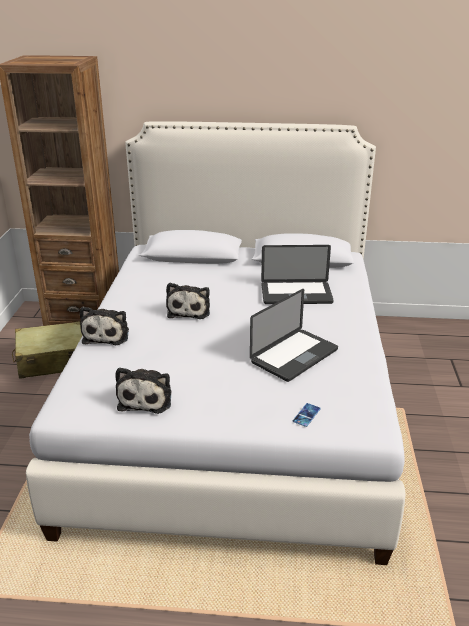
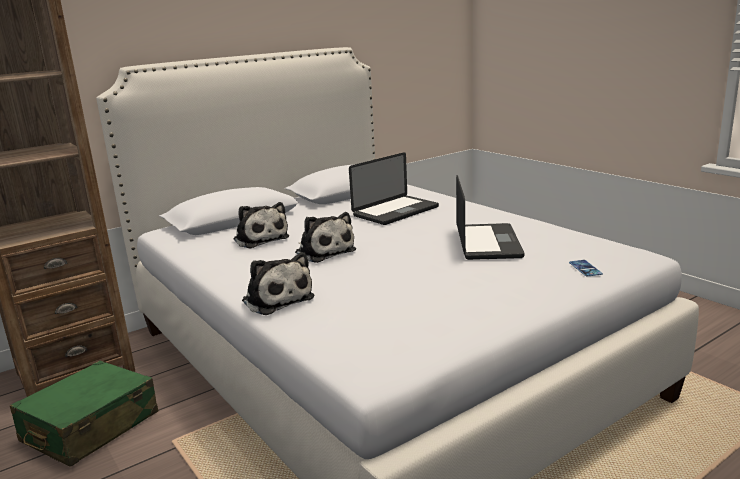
camera: 40 degrees left, 10 degrees down
beige suitcase [12,321,83,379] -> green suitcase [10,361,158,467]
plush toy [115,367,171,414] -> plush toy moved to [233,202,289,248]

